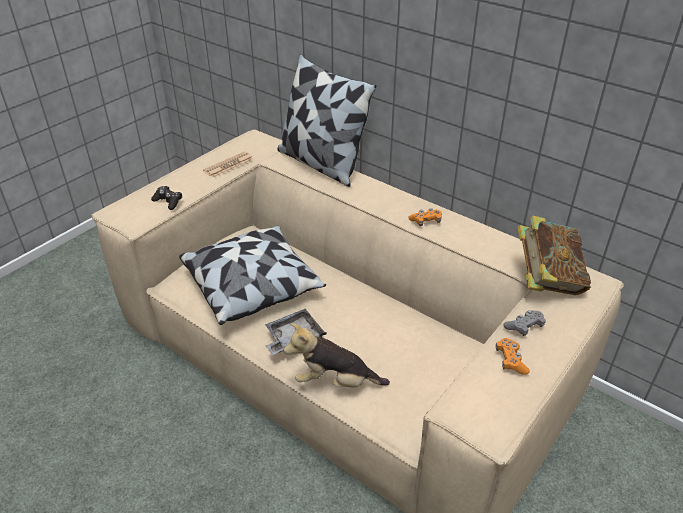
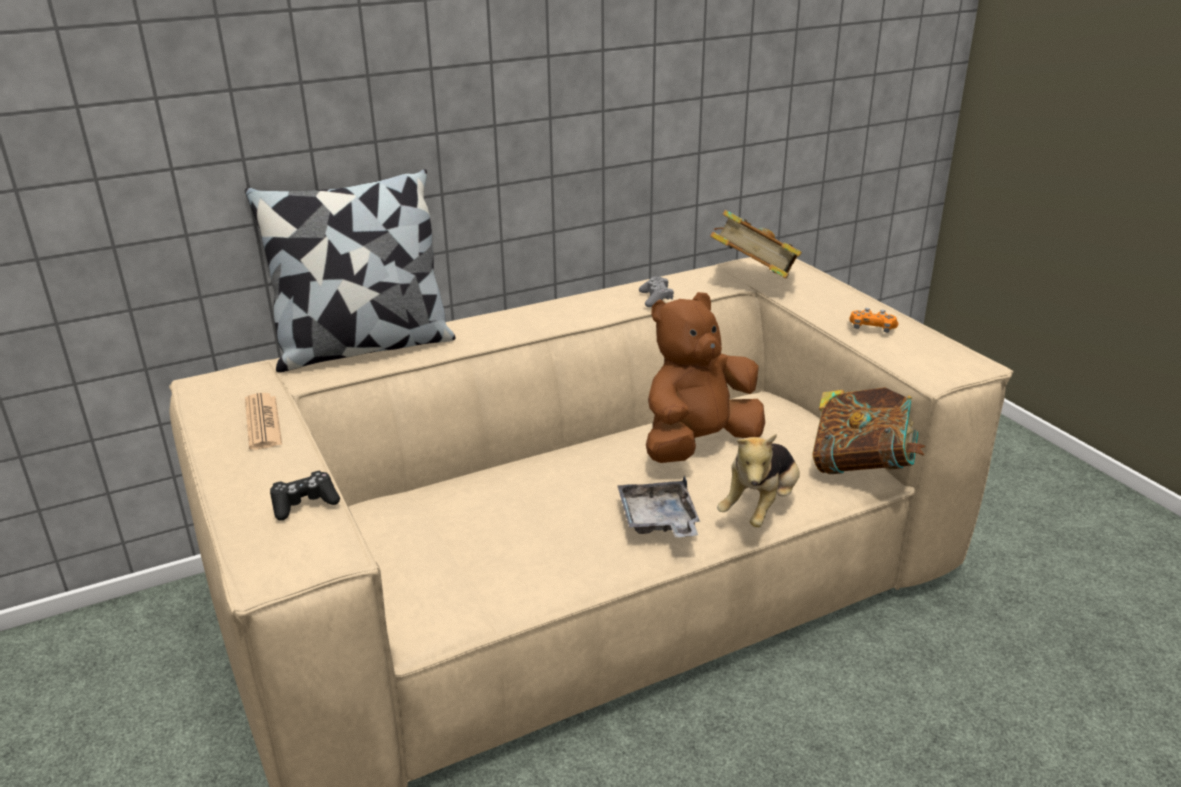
camera: 65 degrees left, 10 degrees down
pillow [179,226,326,325] -> none
orange game controller [408,208,442,226] -> none
grey game controller [503,310,546,336] -> grey game controller moved to [639,277,674,307]
none -> brown plush toy [646,292,765,463]
none -> book [812,387,925,474]

